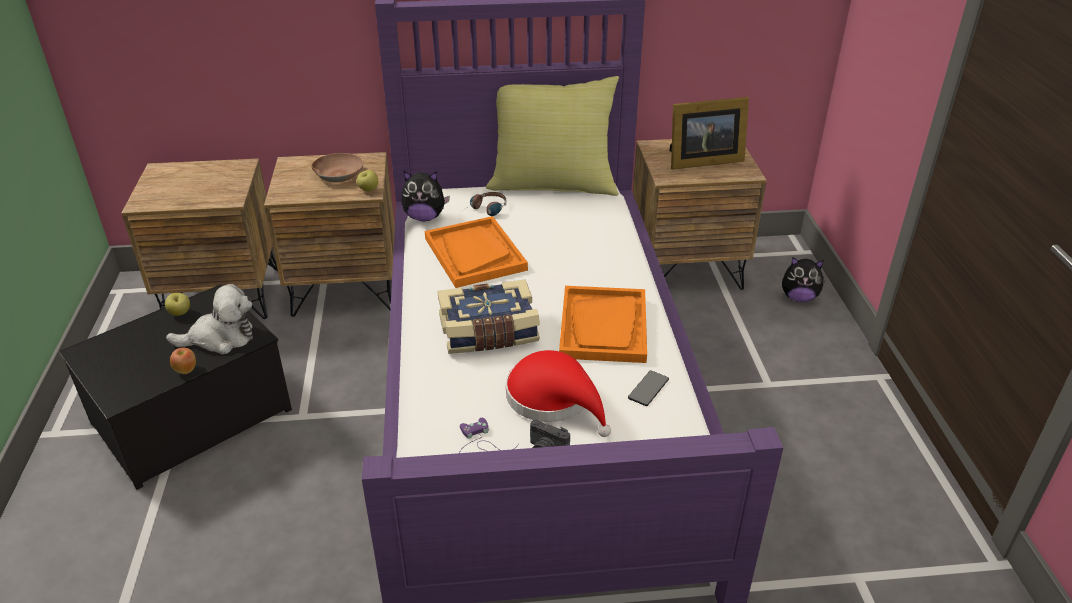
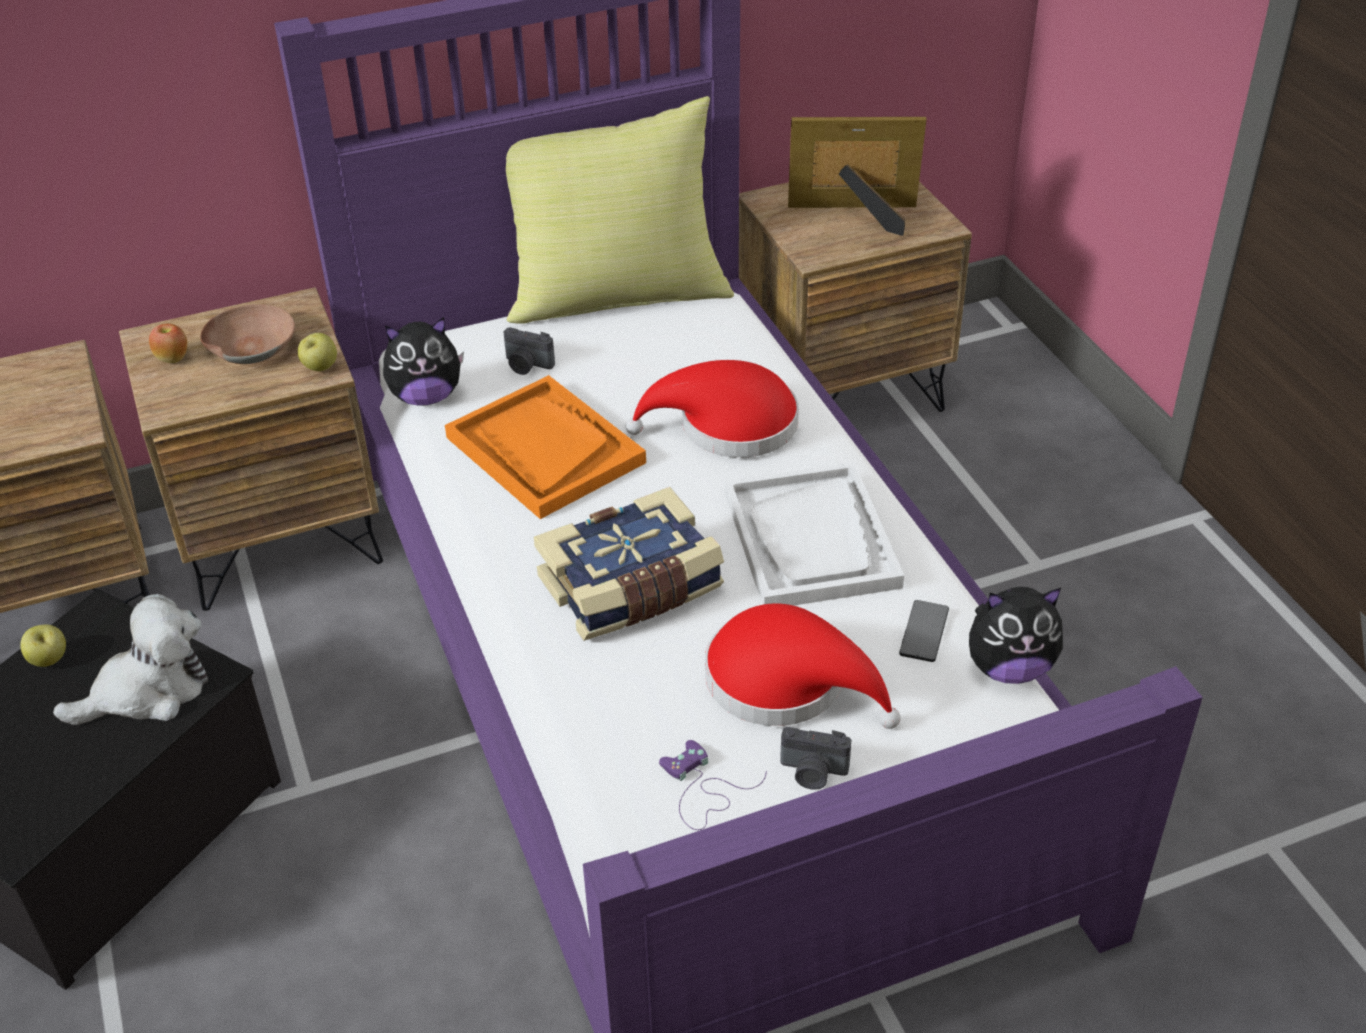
camera: 15 degrees left, 5 degrees up
apple [170,348,196,374] -> apple moved to [149,323,187,363]
headphones [462,192,506,216] -> camera [504,327,555,375]
orange tray [559,286,647,363] -> white tray [725,462,904,606]
picture frame [670,97,749,169] -> picture frame turned 150 degrees counterclockwise [788,117,927,236]
plush toy [782,257,825,302] -> plush toy moved to [969,587,1063,684]
none -> red hat [625,360,799,457]

